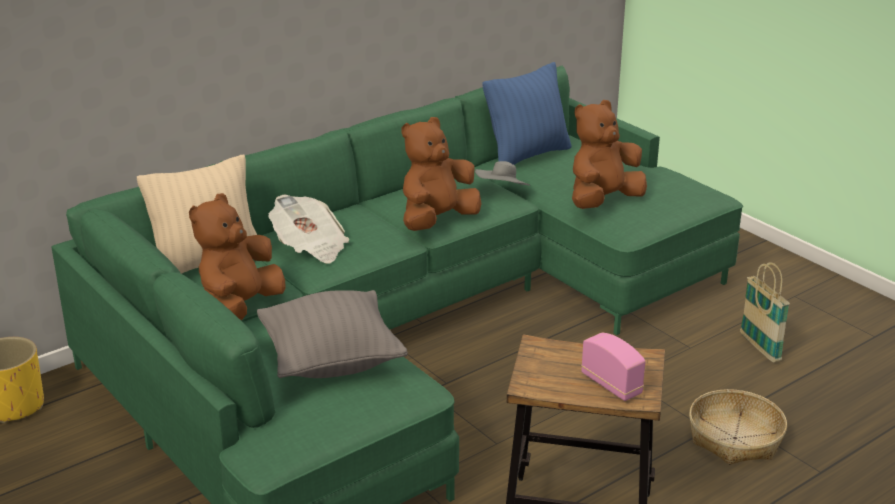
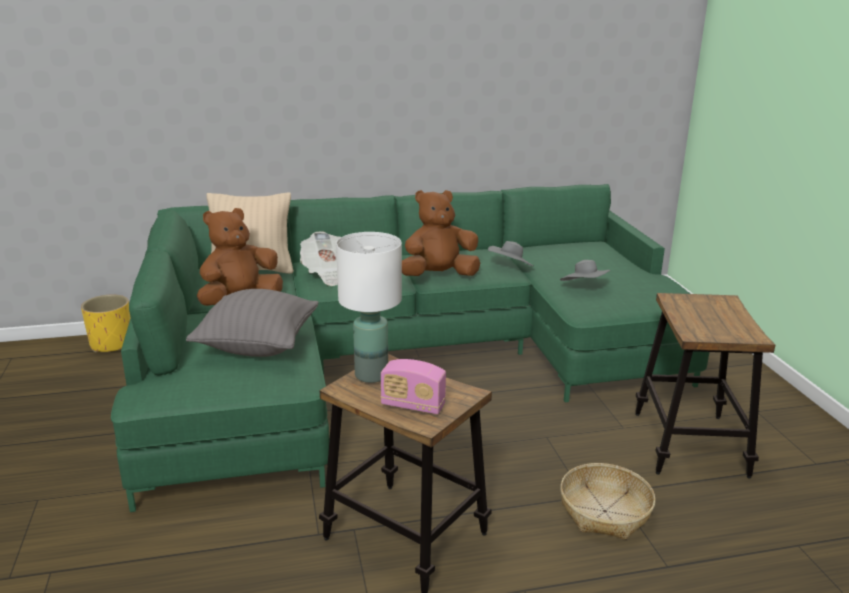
camera: 25 degrees right, 5 degrees down
blue pillow [482,62,572,165] -> none
brown plush toy [572,100,647,209] -> grey hat [560,260,610,281]
radio [581,333,646,401] -> radio turned 120 degrees clockwise [381,359,446,415]
basket [740,262,790,362] -> stool [635,293,775,479]
none -> white table lamp [336,232,402,383]

